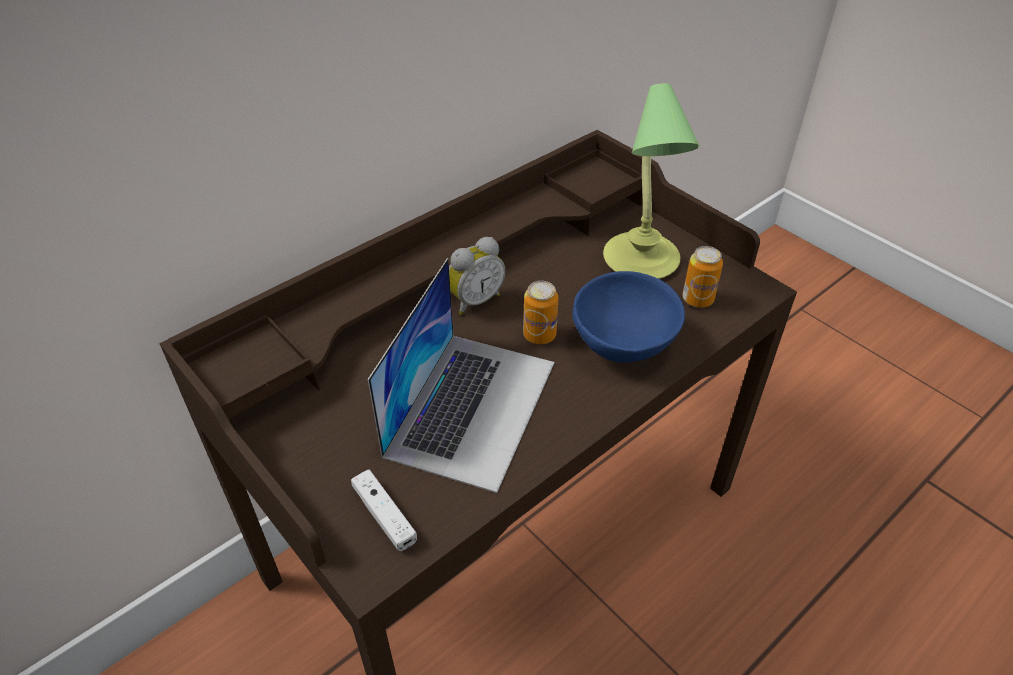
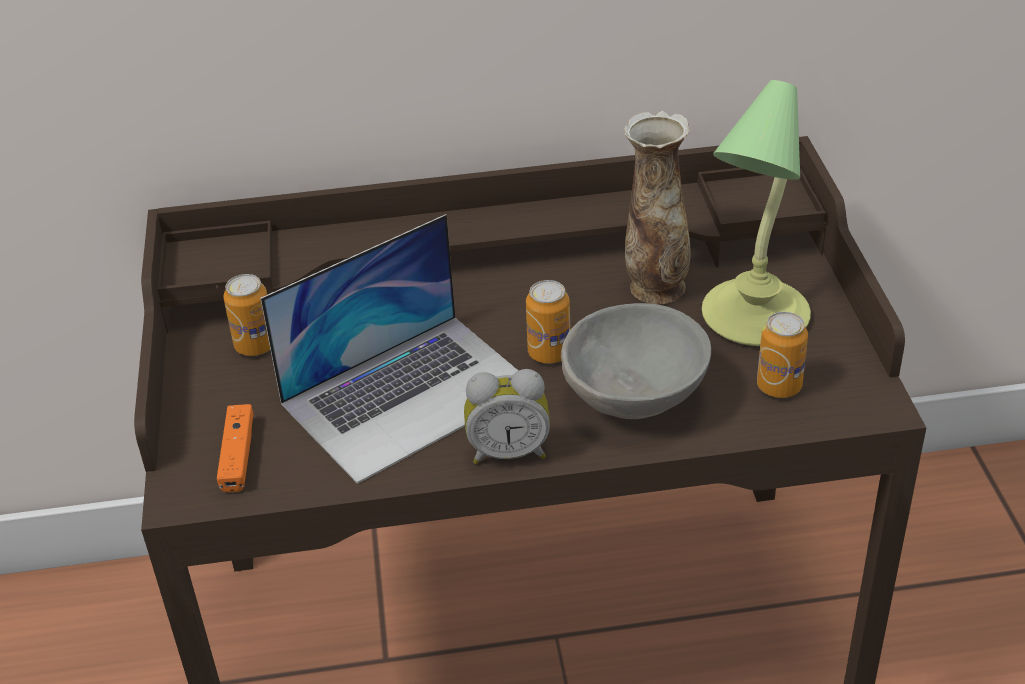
camera: 35 degrees right, 5 degrees down
white game controller [351,469,417,551] -> orange game controller [217,404,254,492]
alarm clock [449,237,505,315] -> alarm clock moved to [464,369,550,464]
blue bowl [572,271,685,363] -> grey bowl [561,303,711,419]
none -> can [223,274,270,356]
none -> vase [624,111,690,304]

